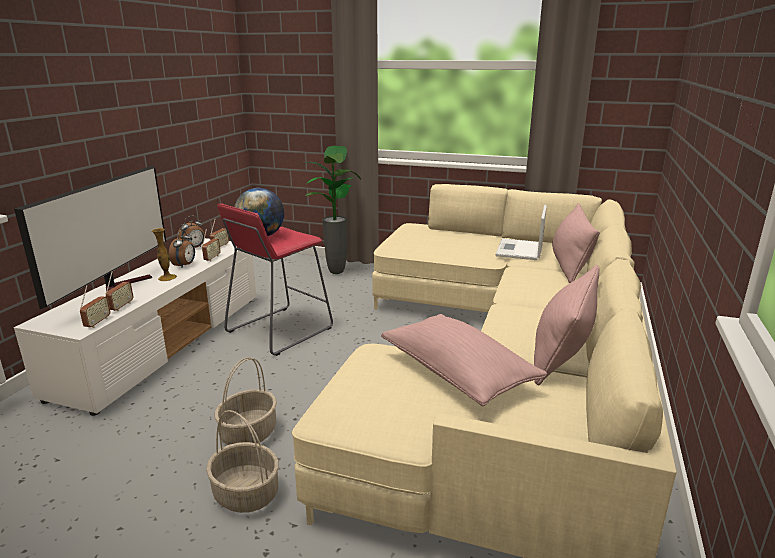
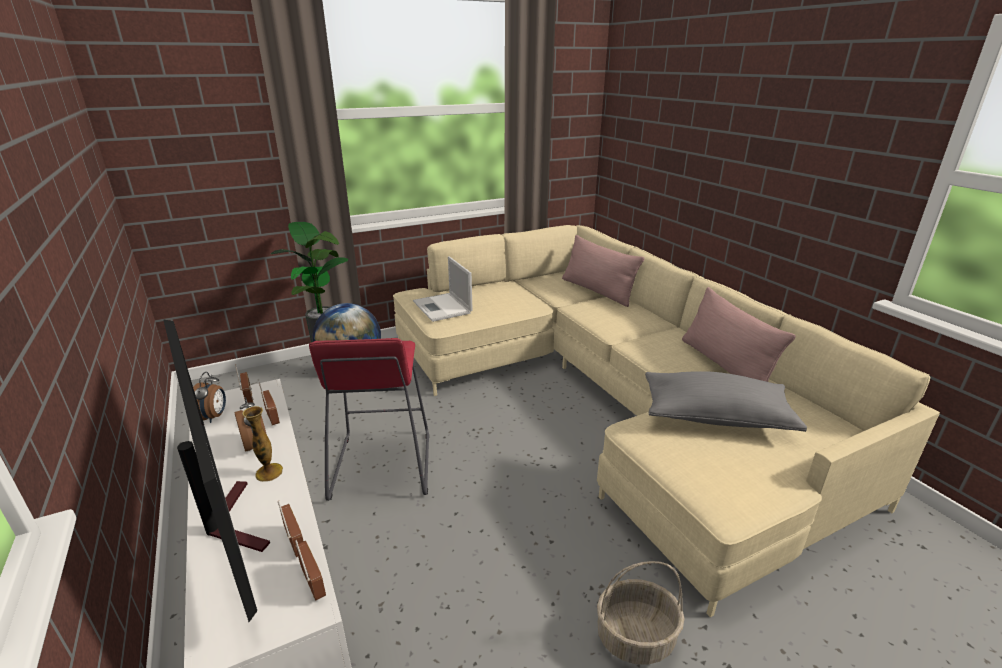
camera: 45 degrees left, 5 degrees up
basket [215,357,277,445] -> none
pink pillow [381,314,547,407] -> grey pillow [645,371,807,432]
laptop [496,205,547,260] -> laptop moved to [413,256,473,322]

